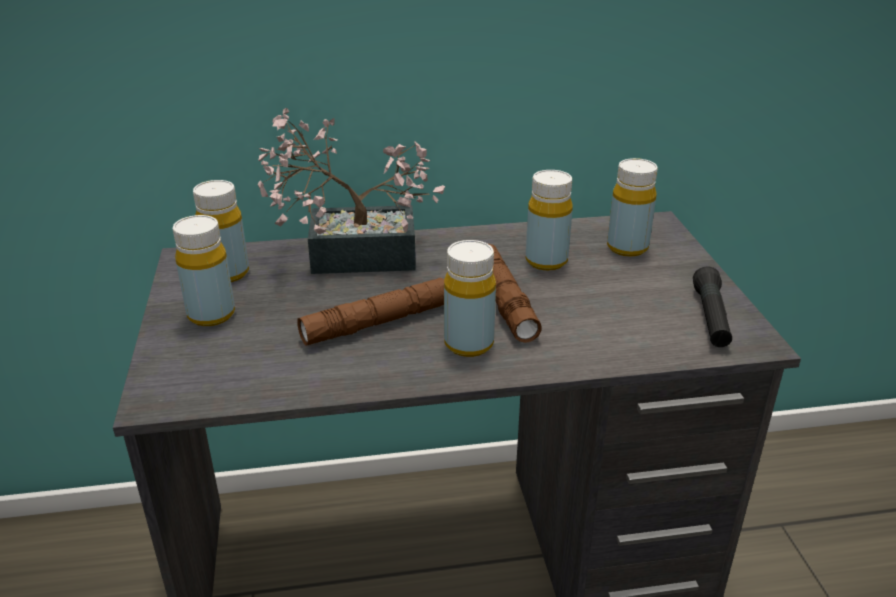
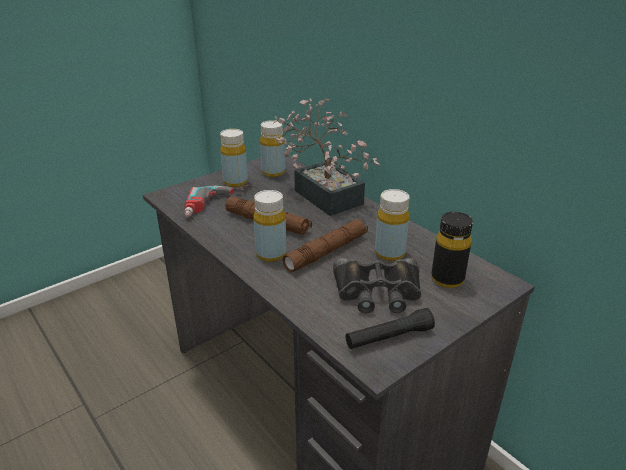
camera: 60 degrees right, 0 degrees up
yellow bottle [607,158,658,257] -> black bottle [431,212,473,288]
none -> power drill [184,185,251,217]
none -> black binoculars [333,258,421,313]

